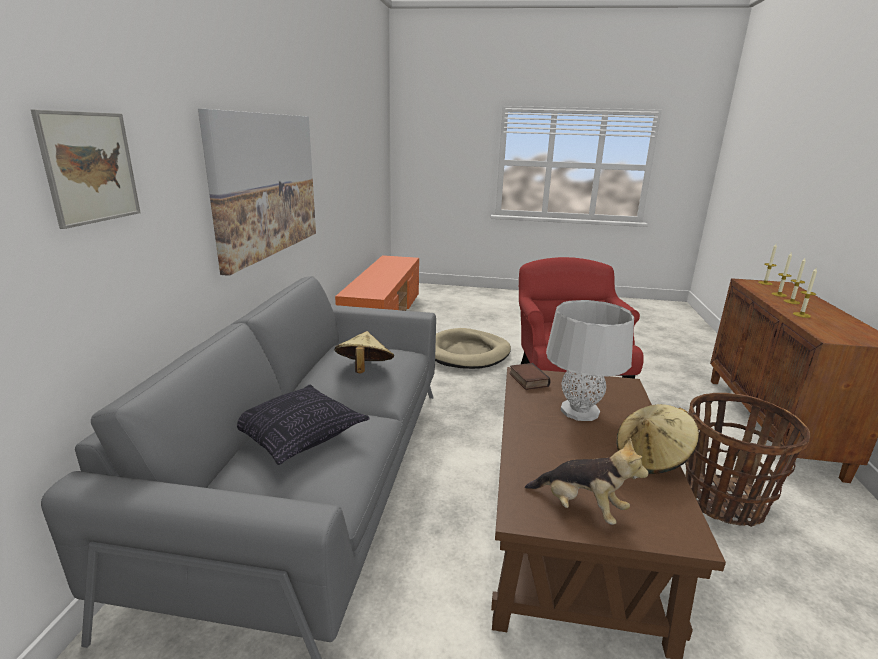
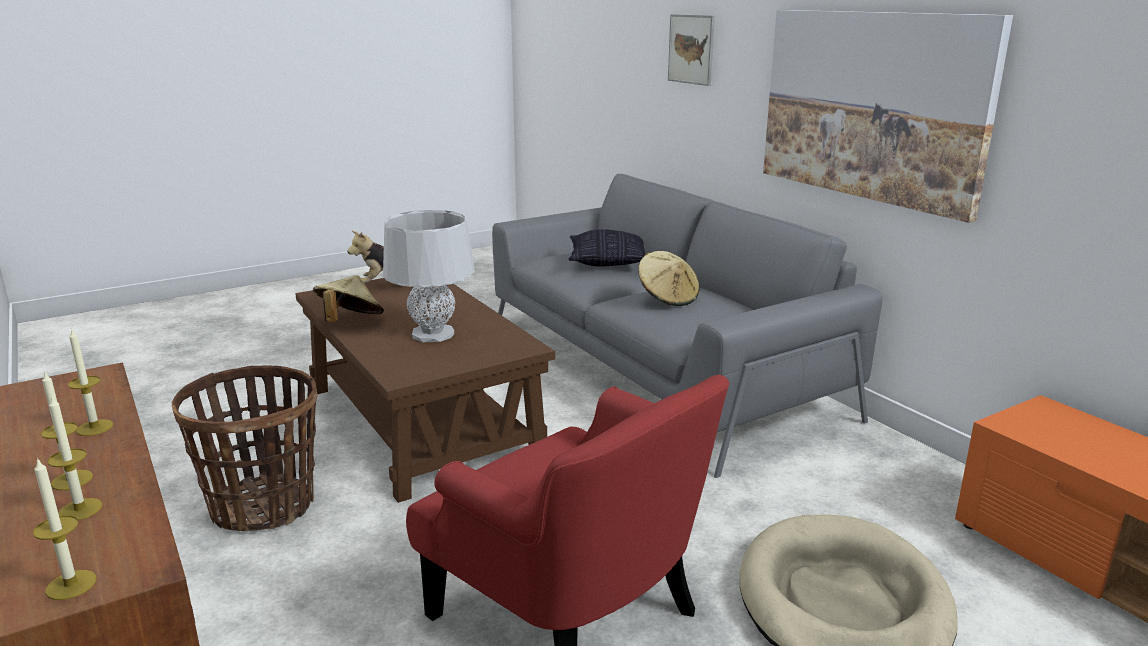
camera: 140 degrees right, 0 degrees up
book [509,363,551,390] -> none

